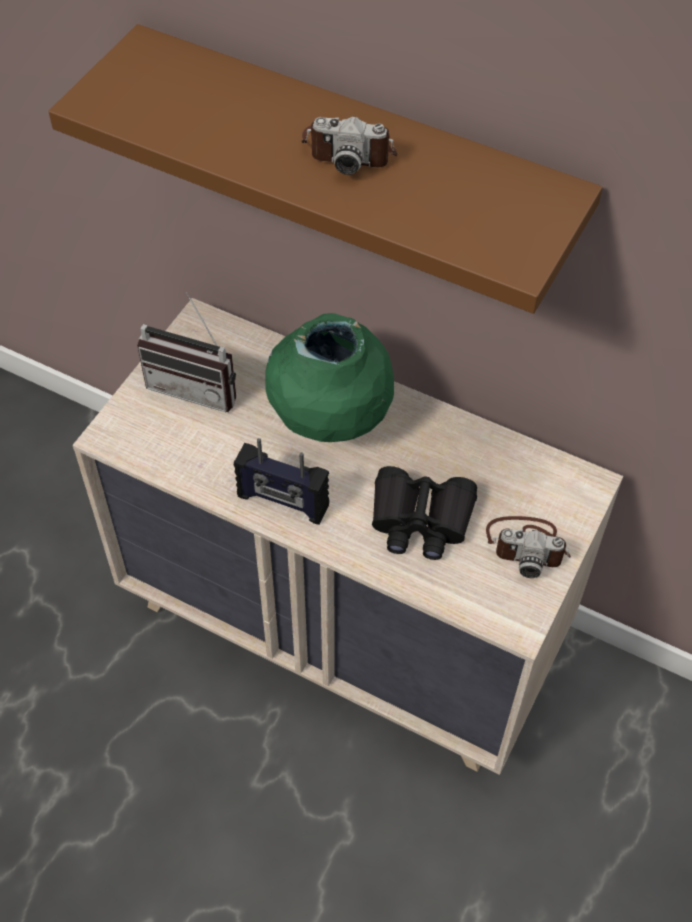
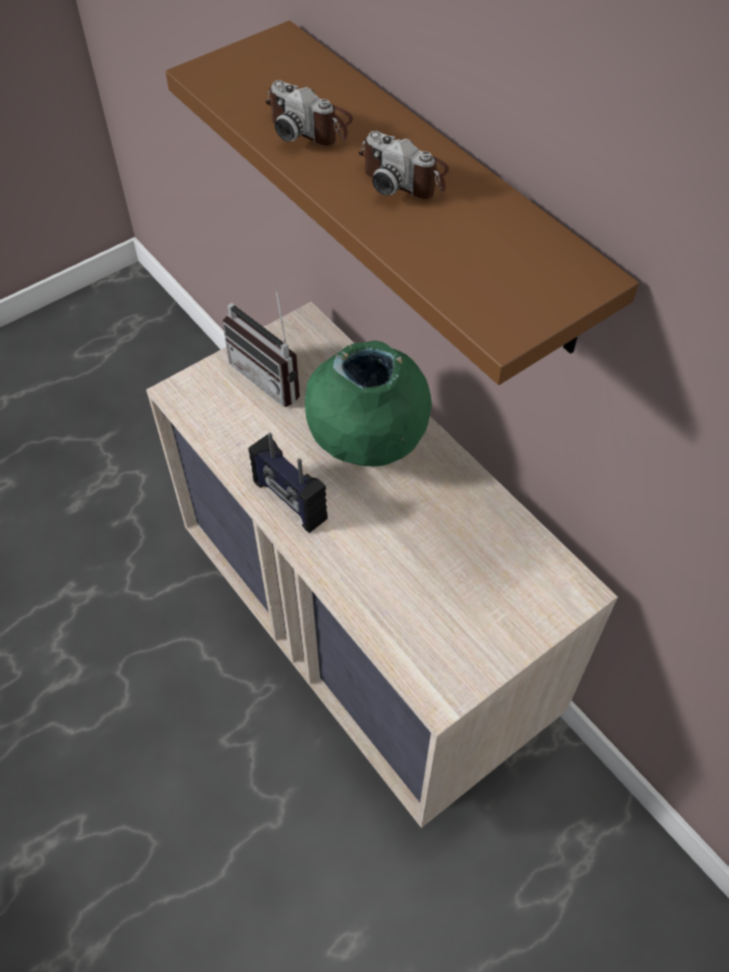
camera: 25 degrees right, 0 degrees up
black binoculars [372,466,477,560] -> none
camera [486,516,571,578] -> camera moved to [266,80,353,146]

